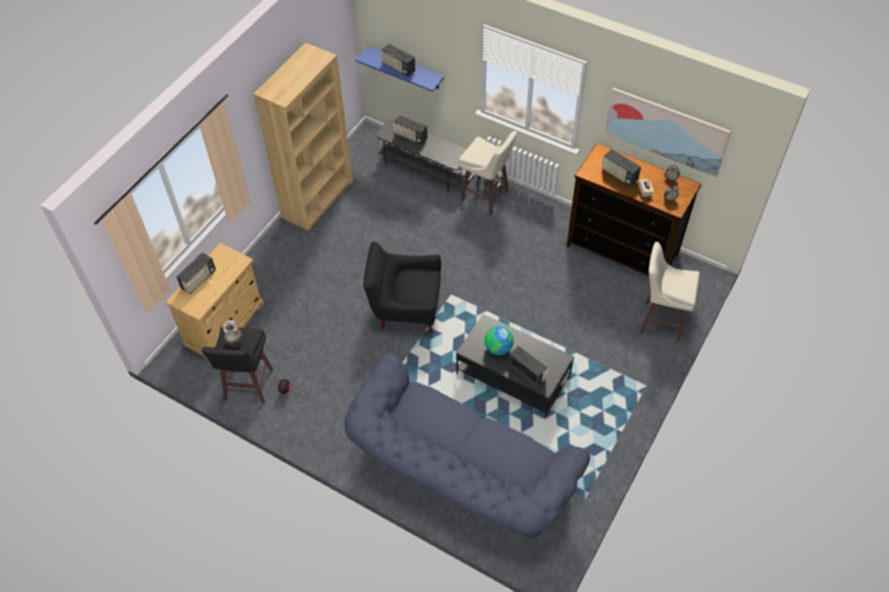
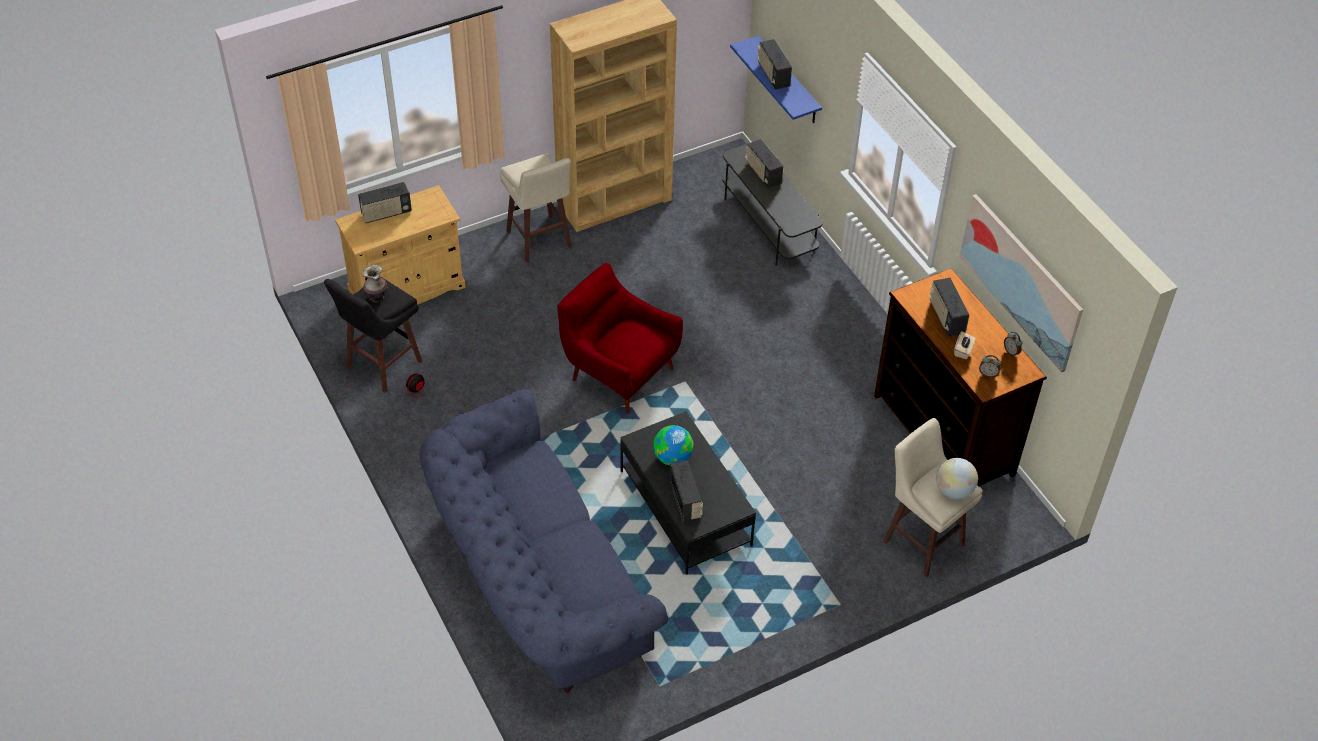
camera: 30 degrees right, 5 degrees down
black armchair [363,242,441,334] -> red armchair [557,263,683,413]
beige stool [458,131,517,215] -> beige stool moved to [500,153,572,263]
none -> globe [936,458,978,499]

